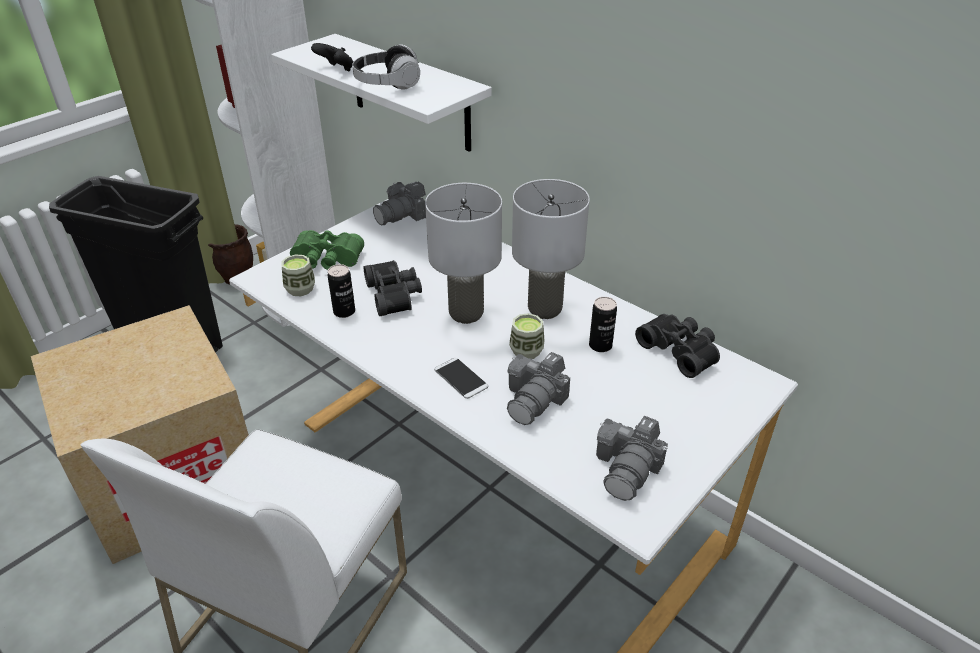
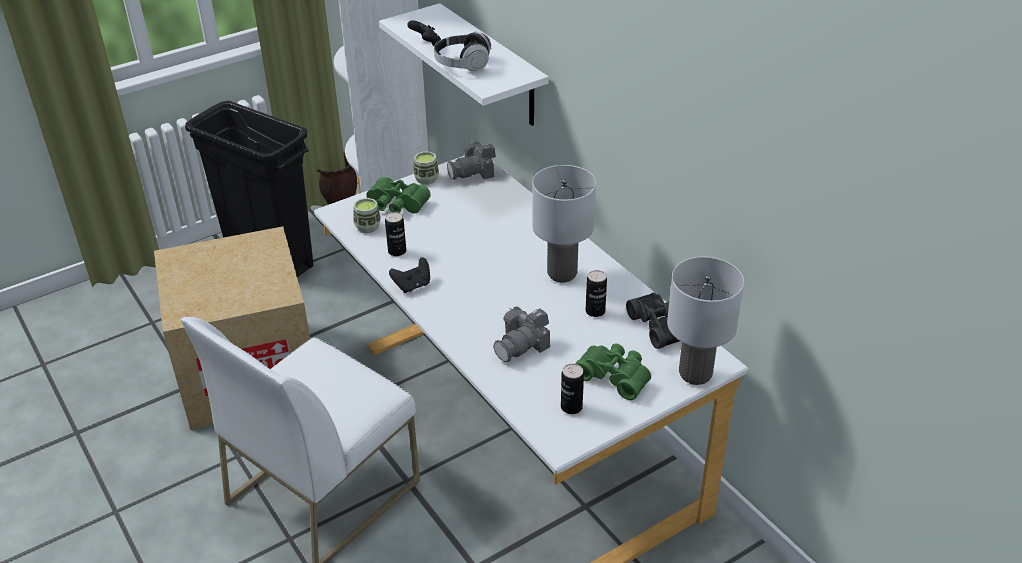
camera: 15 degrees right, 0 degrees up
black binoculars [364,260,422,316] -> none
white table lamp [425,183,502,324] -> white table lamp moved to [667,257,744,385]
phone [435,358,488,399] -> none
cup [509,313,545,359] -> cup moved to [413,152,439,185]
camera [596,416,668,501] -> can [561,364,584,414]
none -> black game controller [389,257,430,293]
none -> green binoculars [575,343,651,400]

